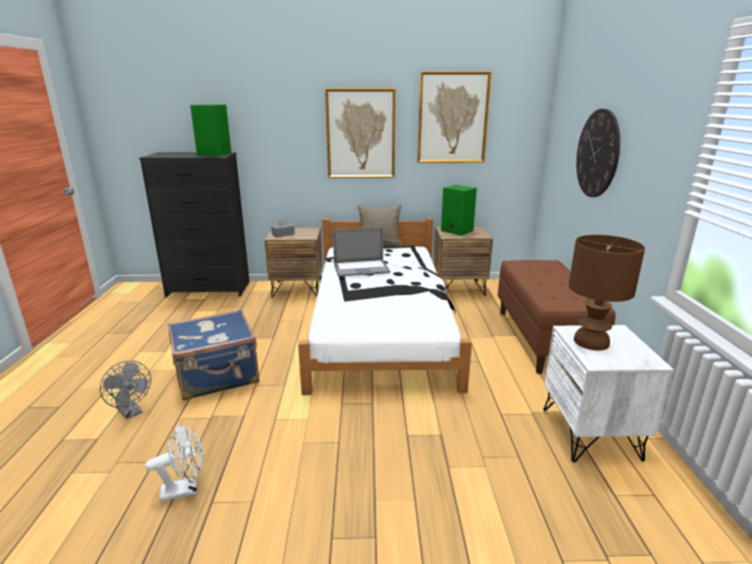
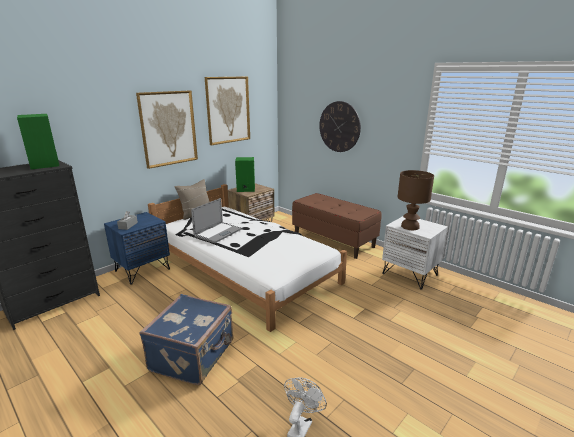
camera: 45 degrees left, 0 degrees up
grey fan [100,361,151,419] -> none
brown nightstand [265,227,322,298] -> blue nightstand [104,212,170,285]

